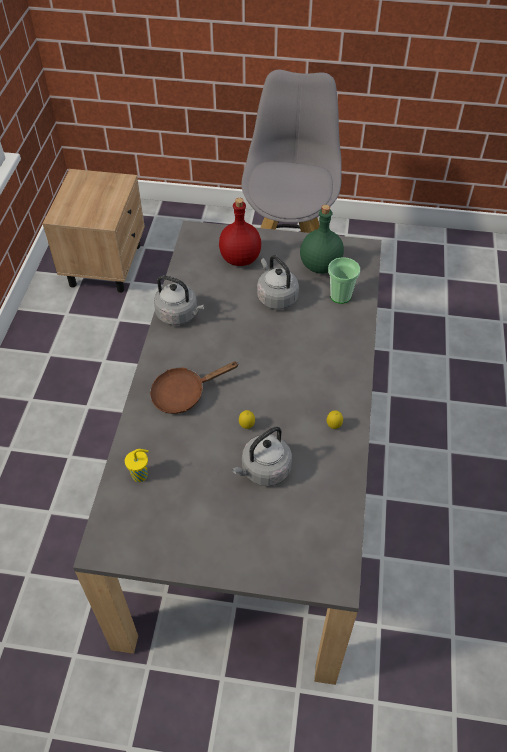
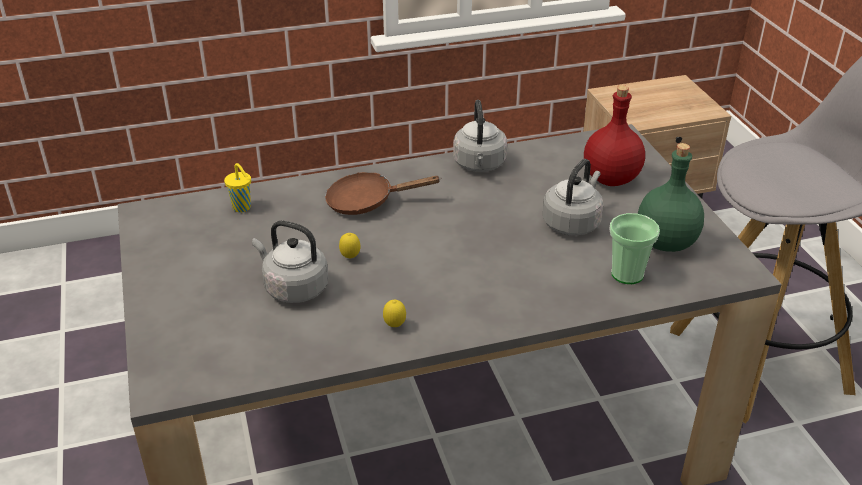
camera: 65 degrees right, 15 degrees down
brown frying pan [150,361,239,414] -> brown frying pan turned 45 degrees counterclockwise [325,172,441,215]

